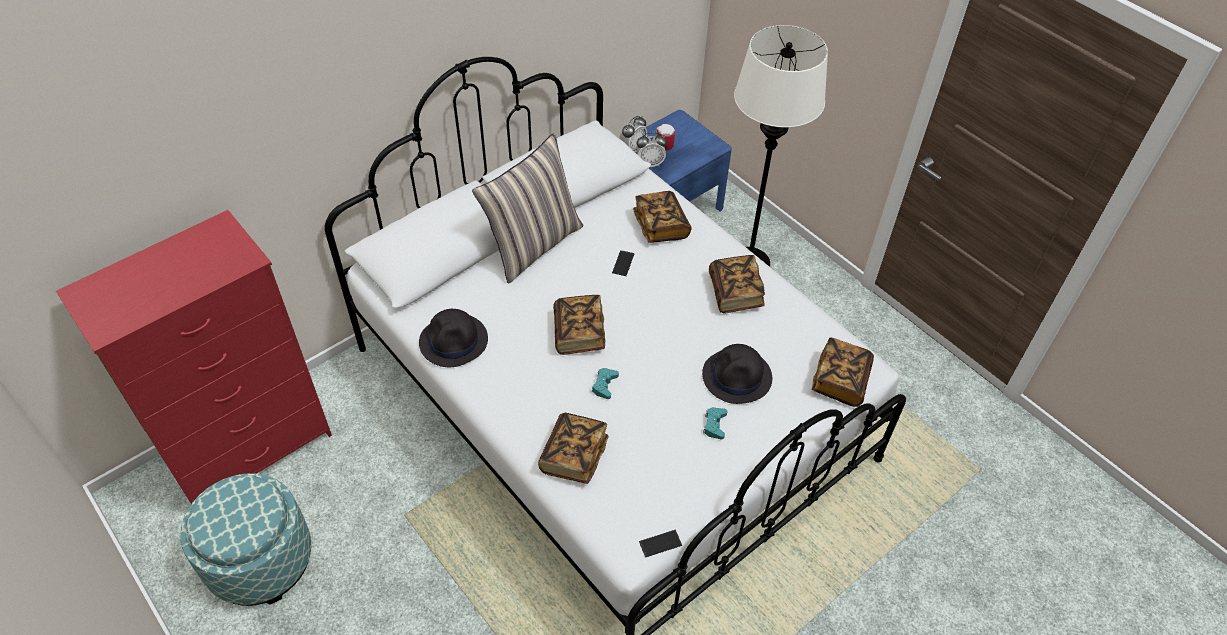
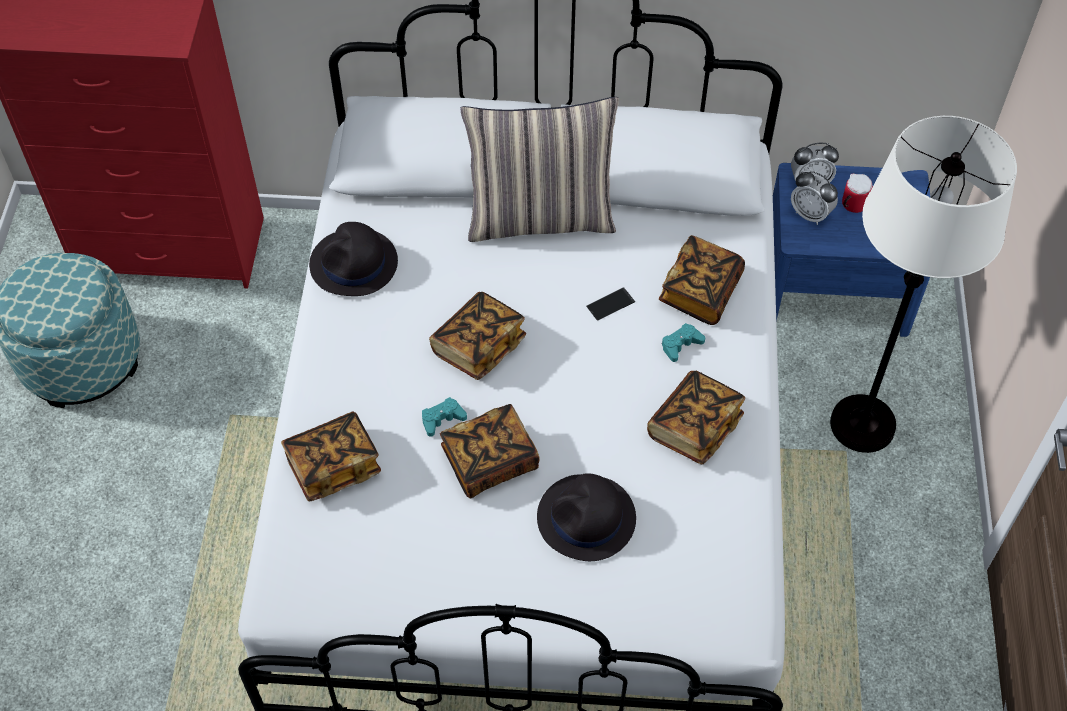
camera: 45 degrees right, 5 degrees up
phone [639,529,682,558] -> none
turquoise game controller [703,407,727,439] -> turquoise game controller moved to [662,323,705,362]
book [812,337,874,407] -> book moved to [440,404,540,498]

